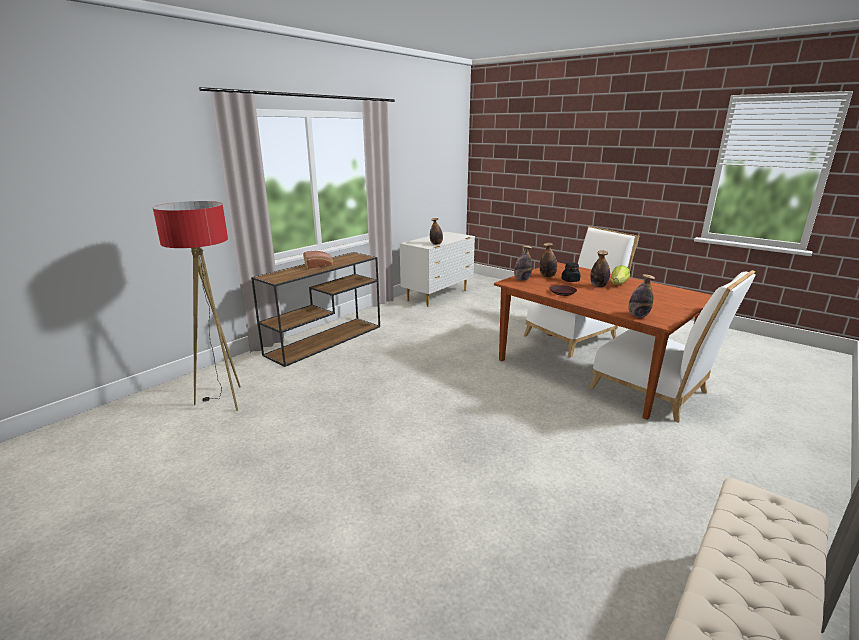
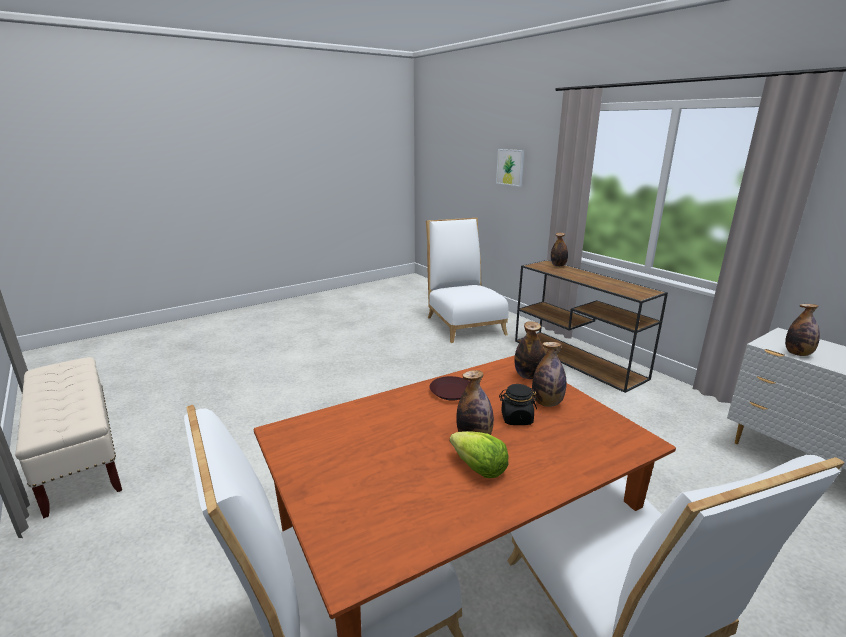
camera: 105 degrees right, 0 degrees up
floor lamp [153,201,241,411] -> white chair [426,218,508,343]
bread [303,251,333,269] -> none
bottle [628,274,655,317] -> bottle moved to [551,233,568,266]
none -> picture [496,149,524,187]

